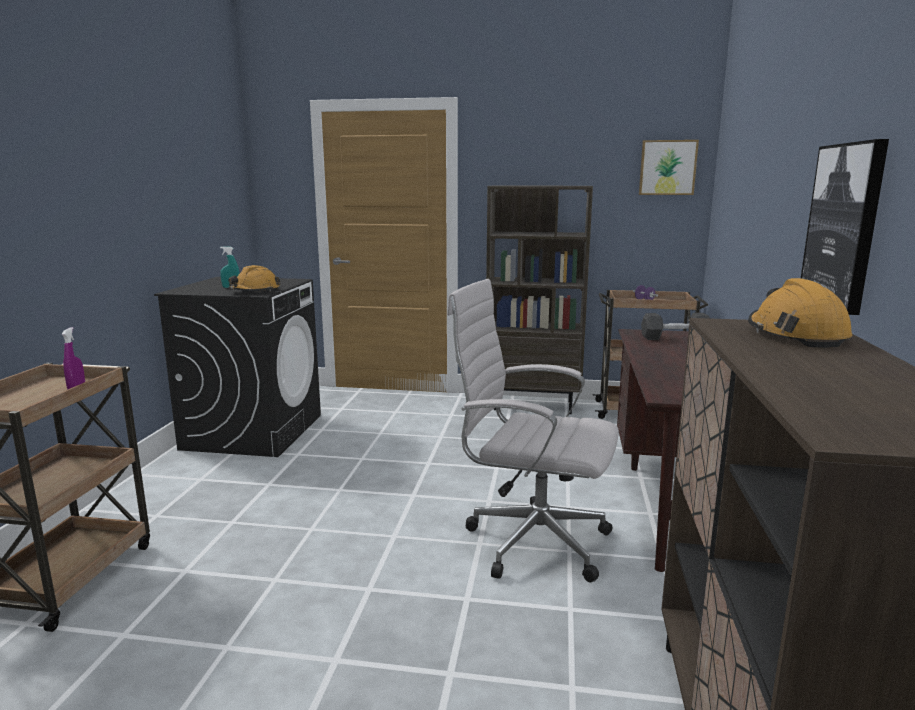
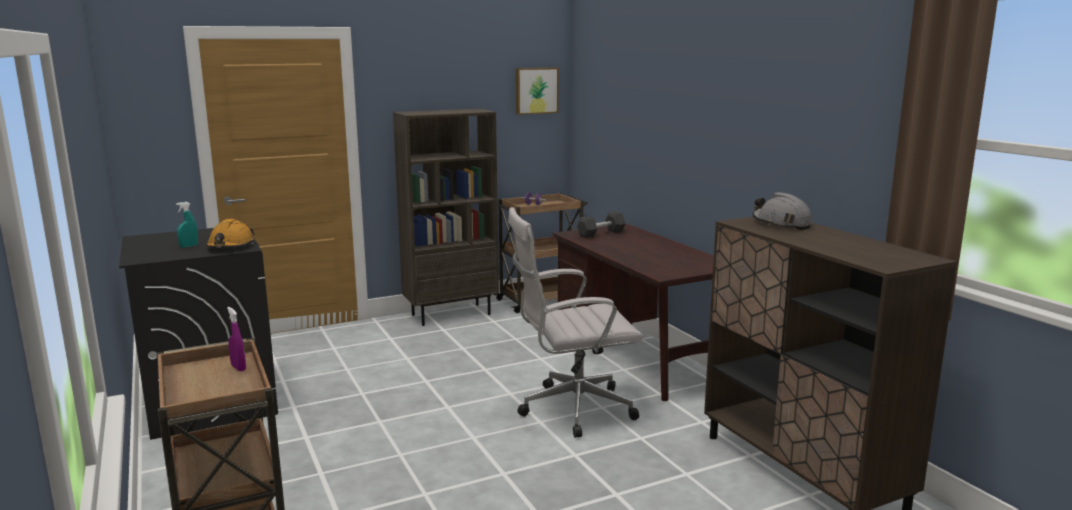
camera: 35 degrees left, 0 degrees up
orange hard hat [748,278,852,348] -> grey hard hat [752,192,813,230]
picture [801,139,889,315] -> none

